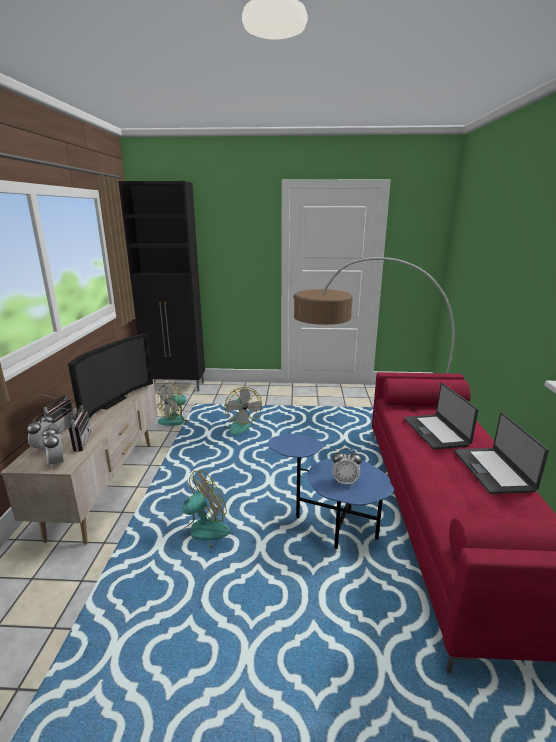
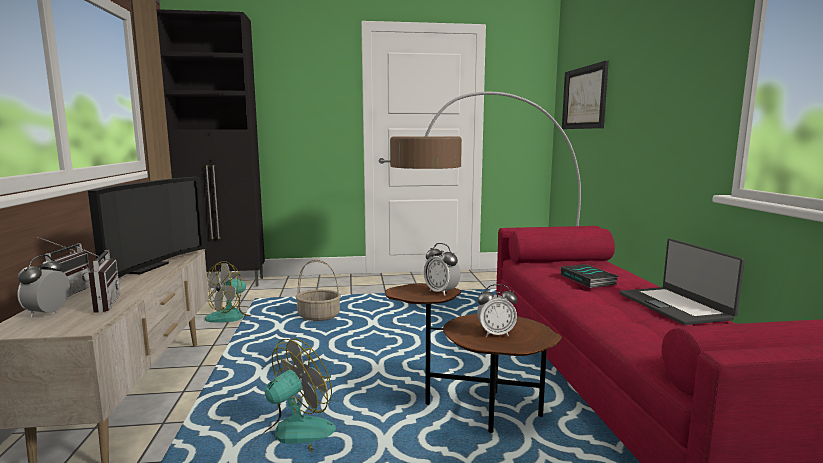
camera: 10 degrees left, 10 degrees down
alarm clock [42,426,63,469] -> alarm clock moved to [424,243,460,296]
fan [224,387,262,435] -> basket [296,260,341,321]
blue side table [268,434,394,549] -> brown side table [385,284,562,433]
laptop [404,383,479,450] -> book [561,264,618,288]
none -> picture [562,61,609,129]

